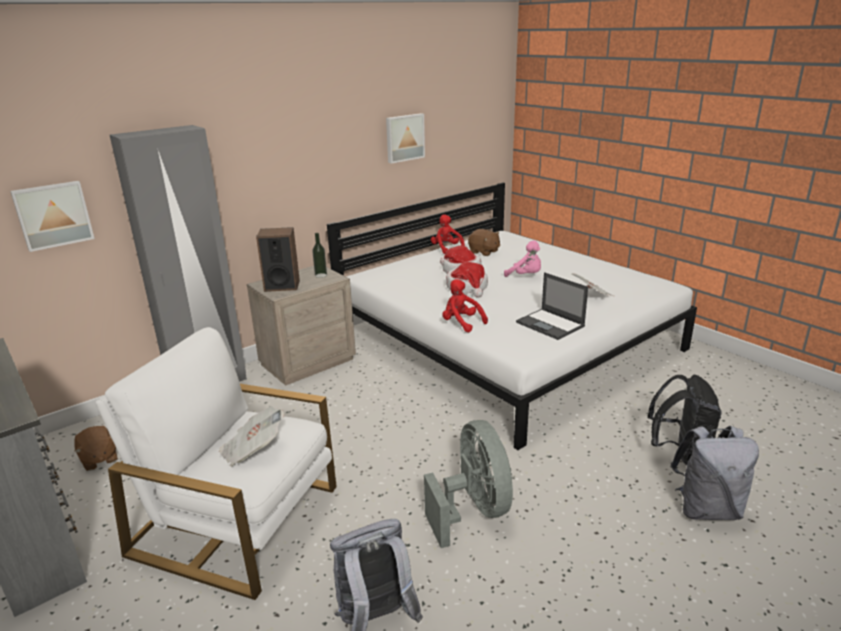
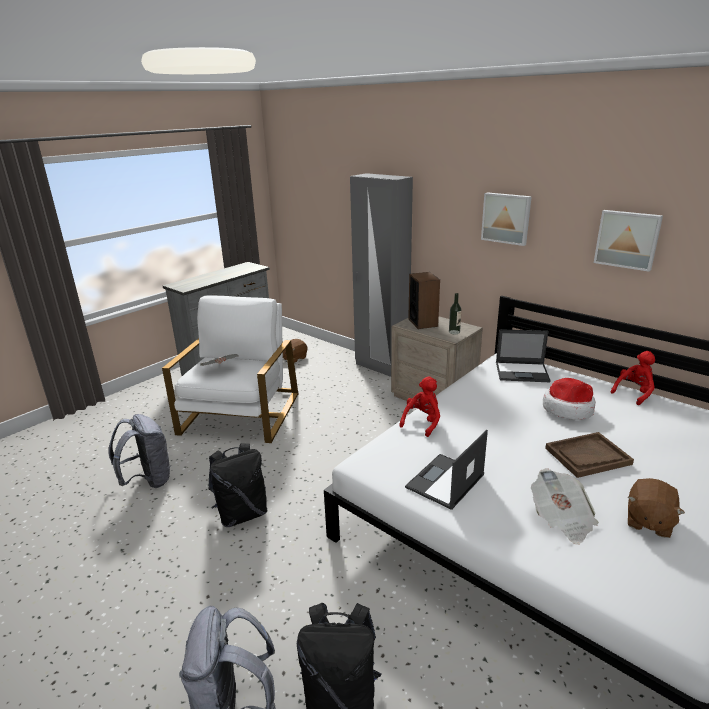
camera: 80 degrees right, 0 degrees up
picture [10,181,95,252] -> picture moved to [481,192,532,246]
grey fan [424,420,513,548] -> black backpack [208,443,267,527]
hat [446,262,488,298] -> none
brown plush toy [468,229,500,256] -> brown plush toy moved to [628,478,685,538]
pink plush toy [504,240,541,277] -> brown tray [545,432,634,478]
none -> laptop [496,329,551,382]

